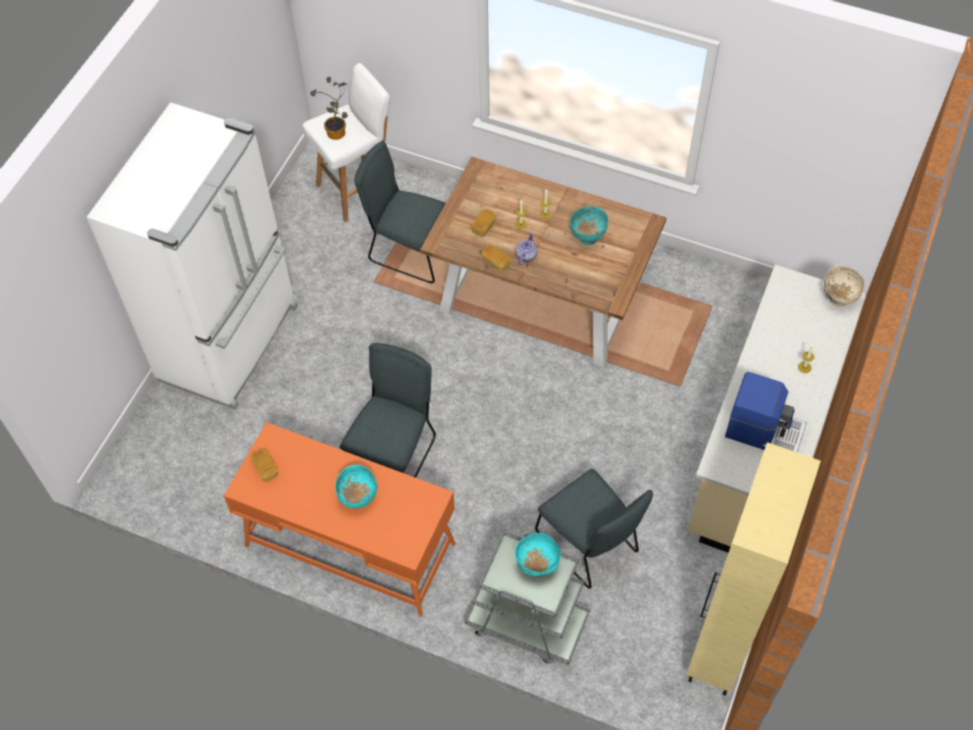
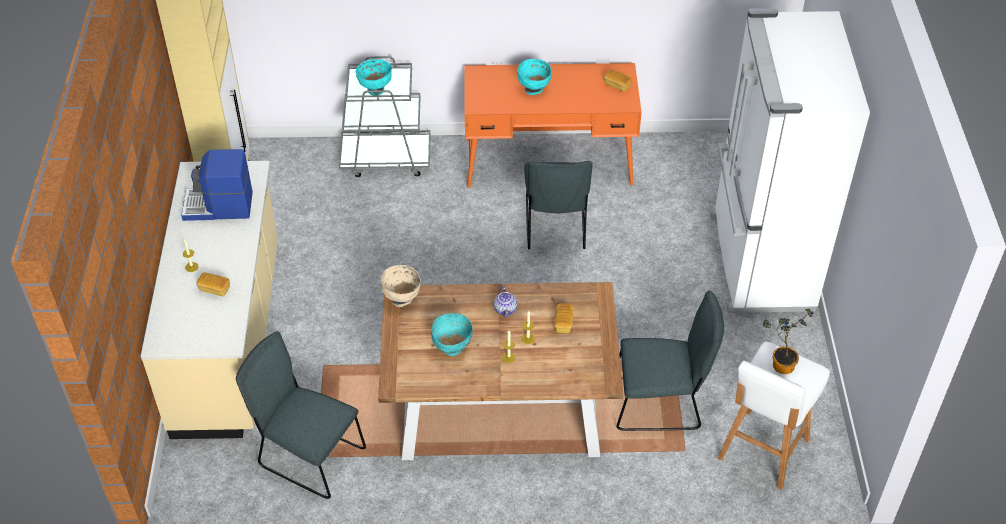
camera: 155 degrees right, 10 degrees down
bread [482,244,511,271] -> bread moved to [197,272,230,296]
grey chair [535,469,653,588] -> grey chair moved to [236,331,366,499]
beige bowl [824,266,865,307] -> beige bowl moved to [381,265,421,307]

